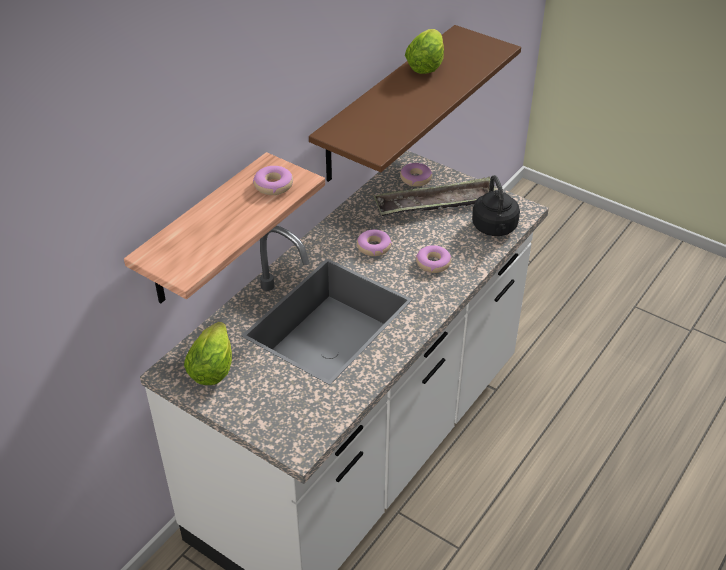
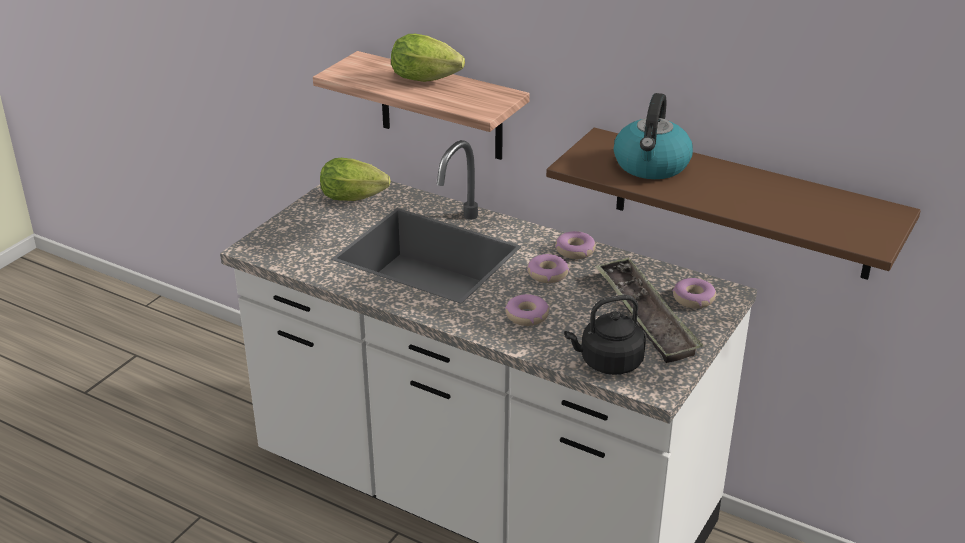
camera: 85 degrees right, 10 degrees down
donut [253,166,293,195] -> donut moved to [556,231,596,259]
lettuce [405,29,444,74] -> lettuce moved to [391,34,465,82]
none -> kettle [614,93,693,179]

